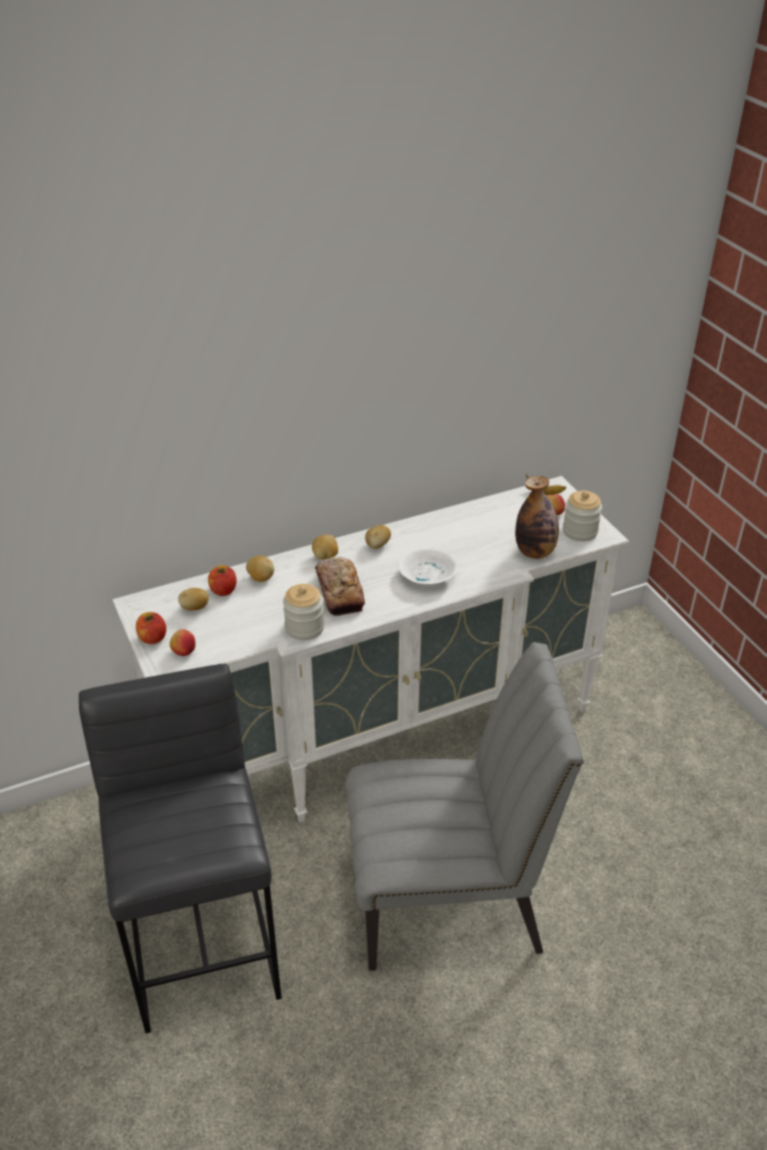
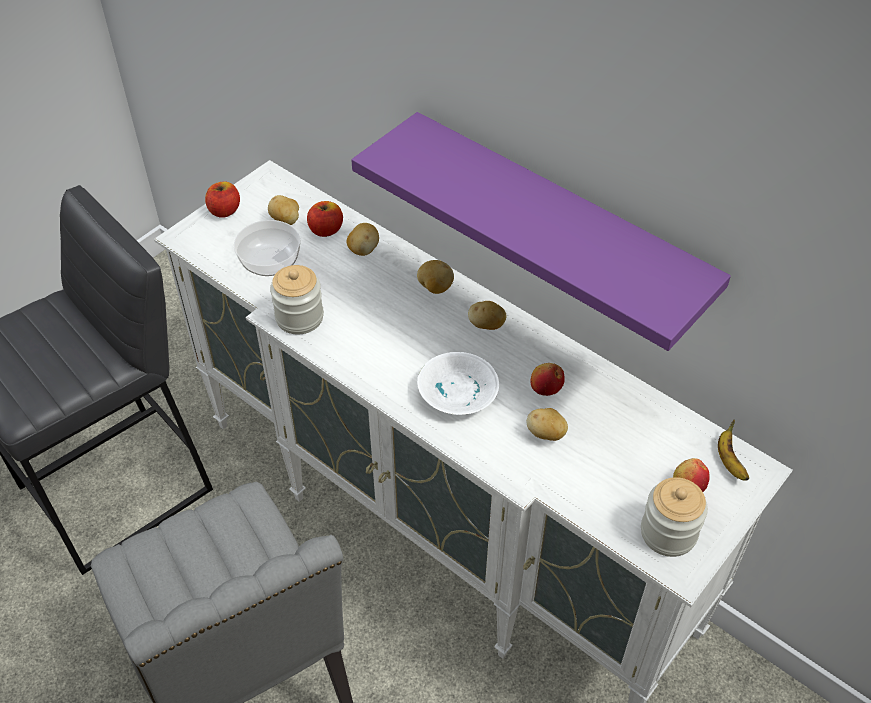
camera: 65 degrees right, 10 degrees up
apple [170,629,195,656] -> apple moved to [530,363,565,396]
bread [315,557,365,616] -> none
bottle [515,476,559,559] -> none
none -> bowl [234,220,300,276]
none -> purple shelf [351,112,731,351]
none -> potato [527,408,568,441]

